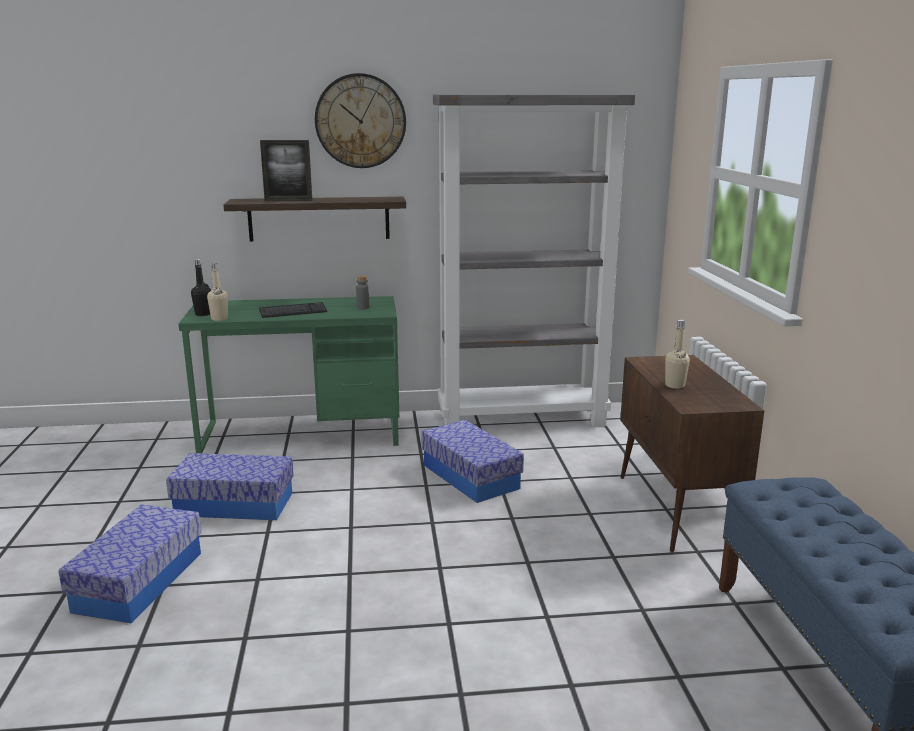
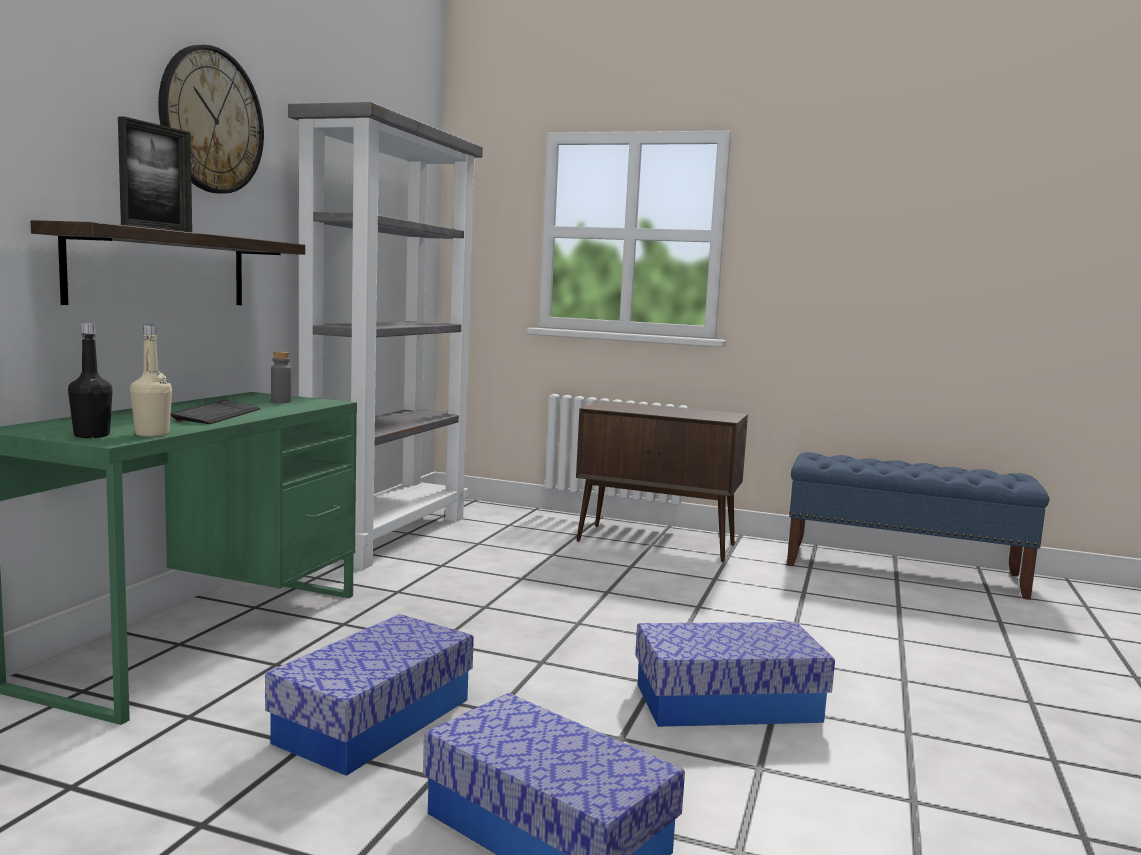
camera: 65 degrees left, 10 degrees down
storage box [421,420,524,503] -> storage box moved to [635,622,835,727]
beige bottle [665,320,690,389] -> none

